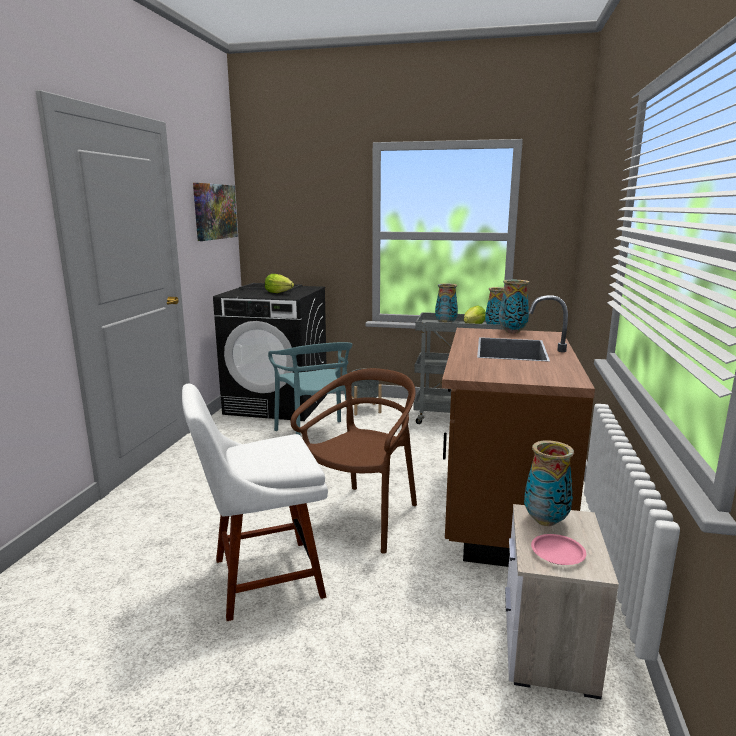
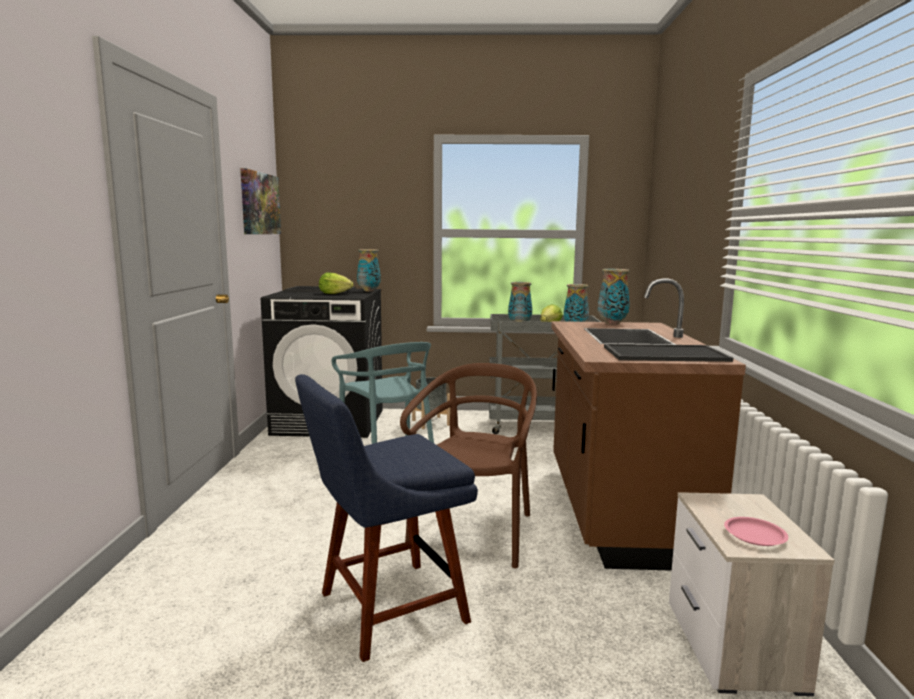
camera: 10 degrees left, 5 degrees down
white chair [182,384,328,621] -> blue chair [295,374,478,662]
vase [524,440,574,526] -> vase moved to [357,249,381,291]
none -> tray [604,344,733,362]

